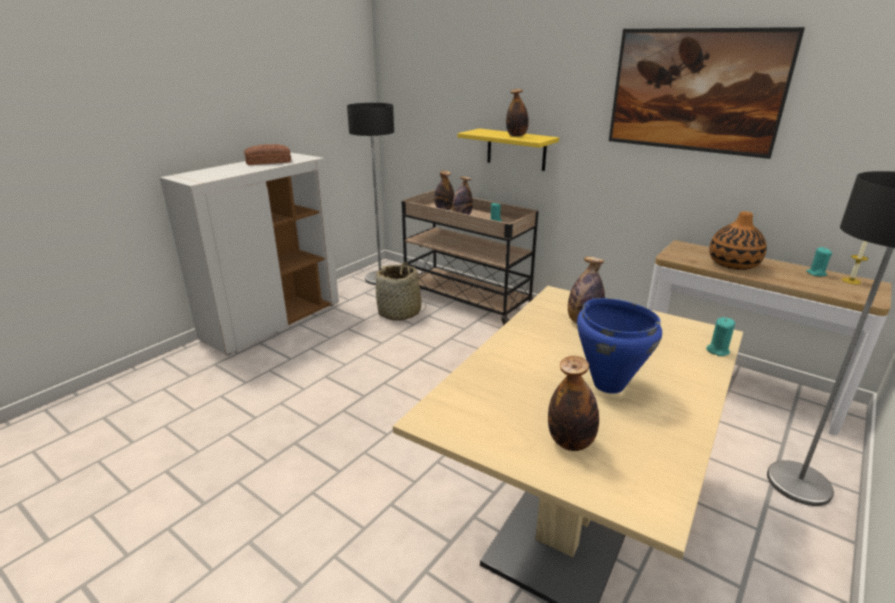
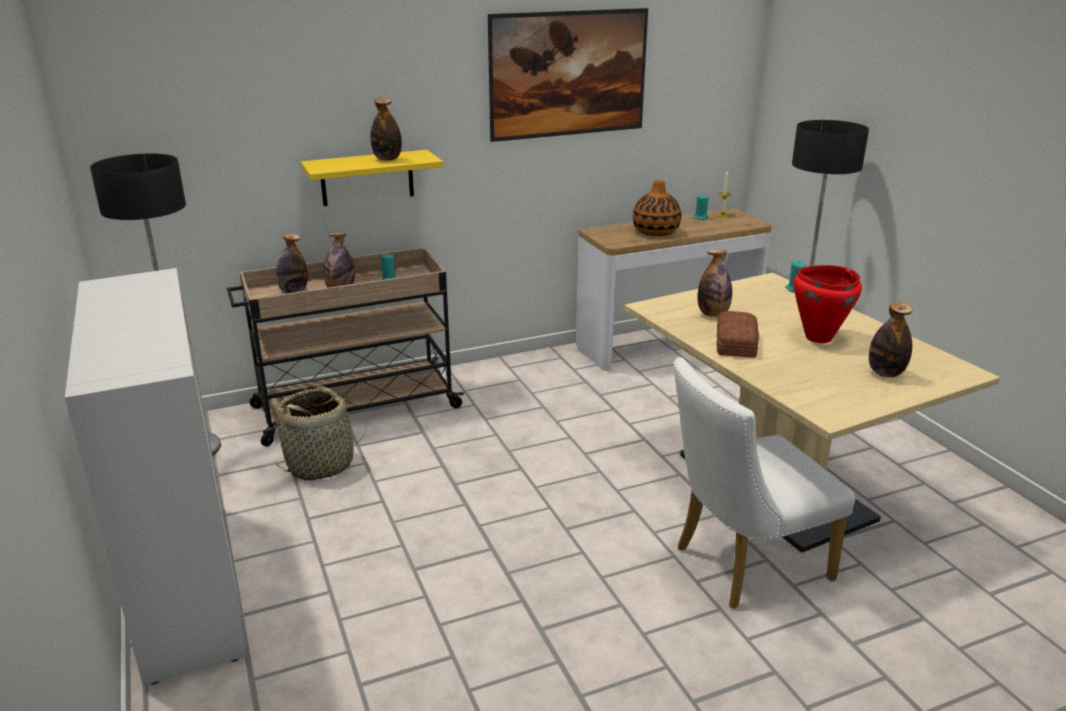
camera: 60 degrees left, 0 degrees up
bread [244,144,291,165] -> bread moved to [716,311,759,358]
blue cooking pot [577,298,662,394] -> red cooking pot [793,265,862,343]
none -> white chair [673,357,855,609]

